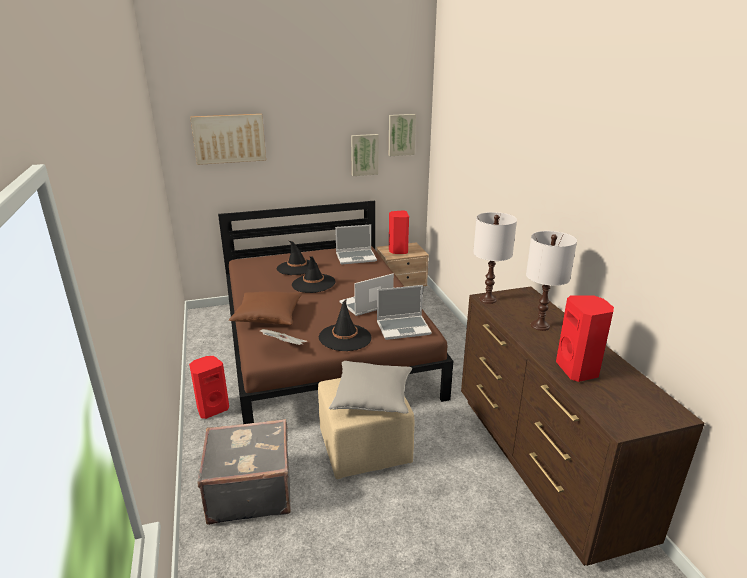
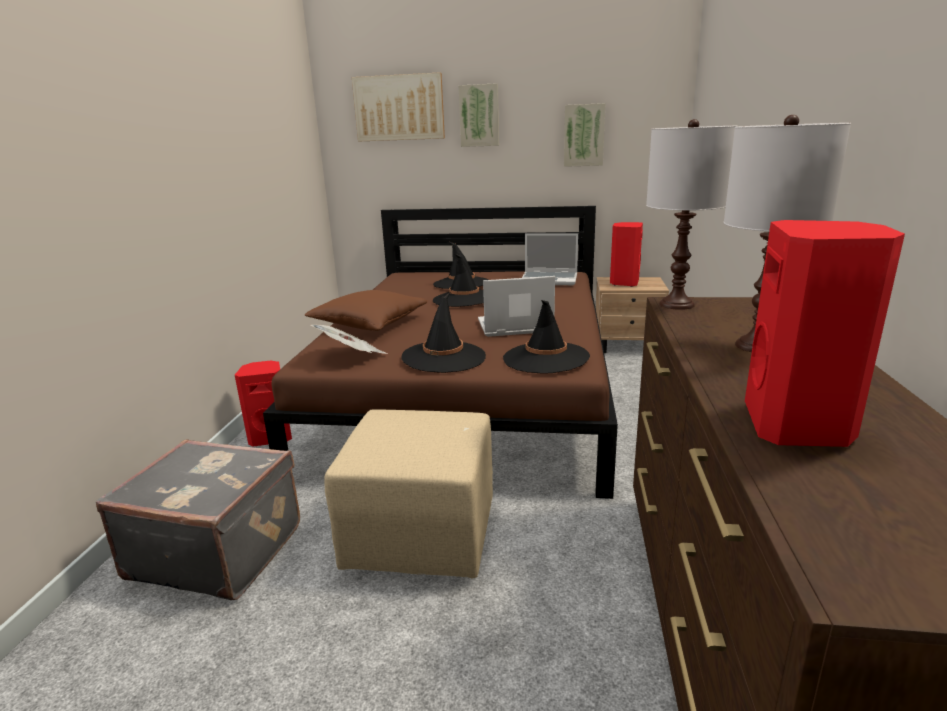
camera: 25 degrees right, 5 degrees down
grey pillow [329,361,412,414] -> none
laptop [377,285,432,340] -> black hat [503,300,590,374]
picture [389,114,416,156] -> picture moved to [458,83,499,147]

